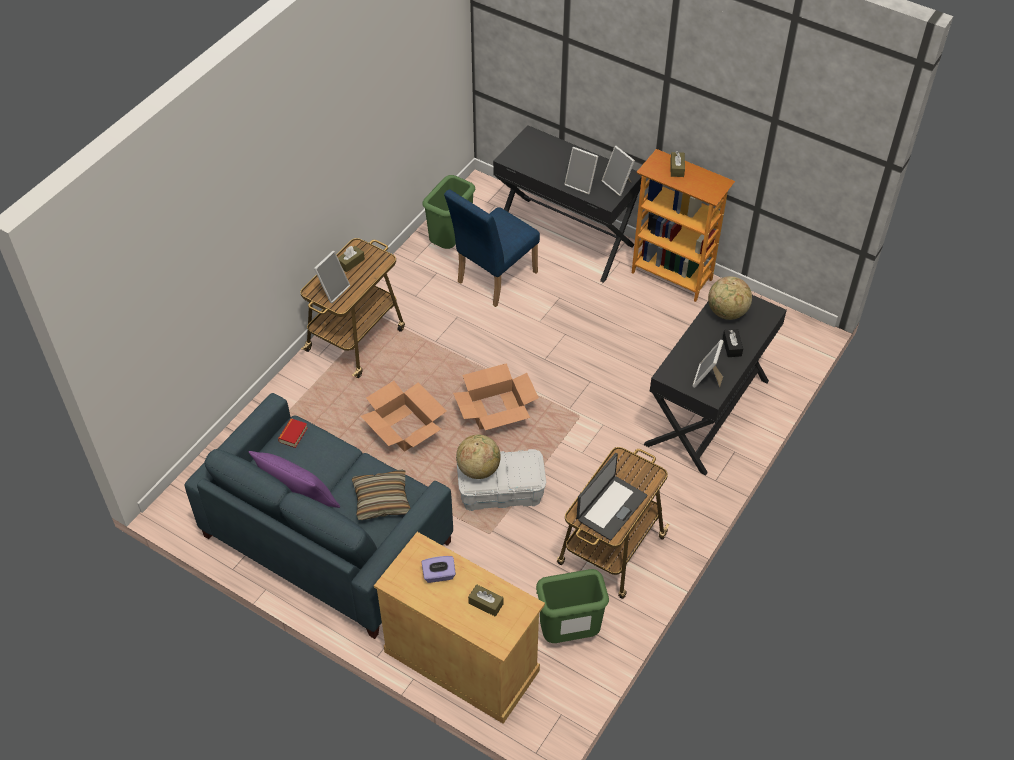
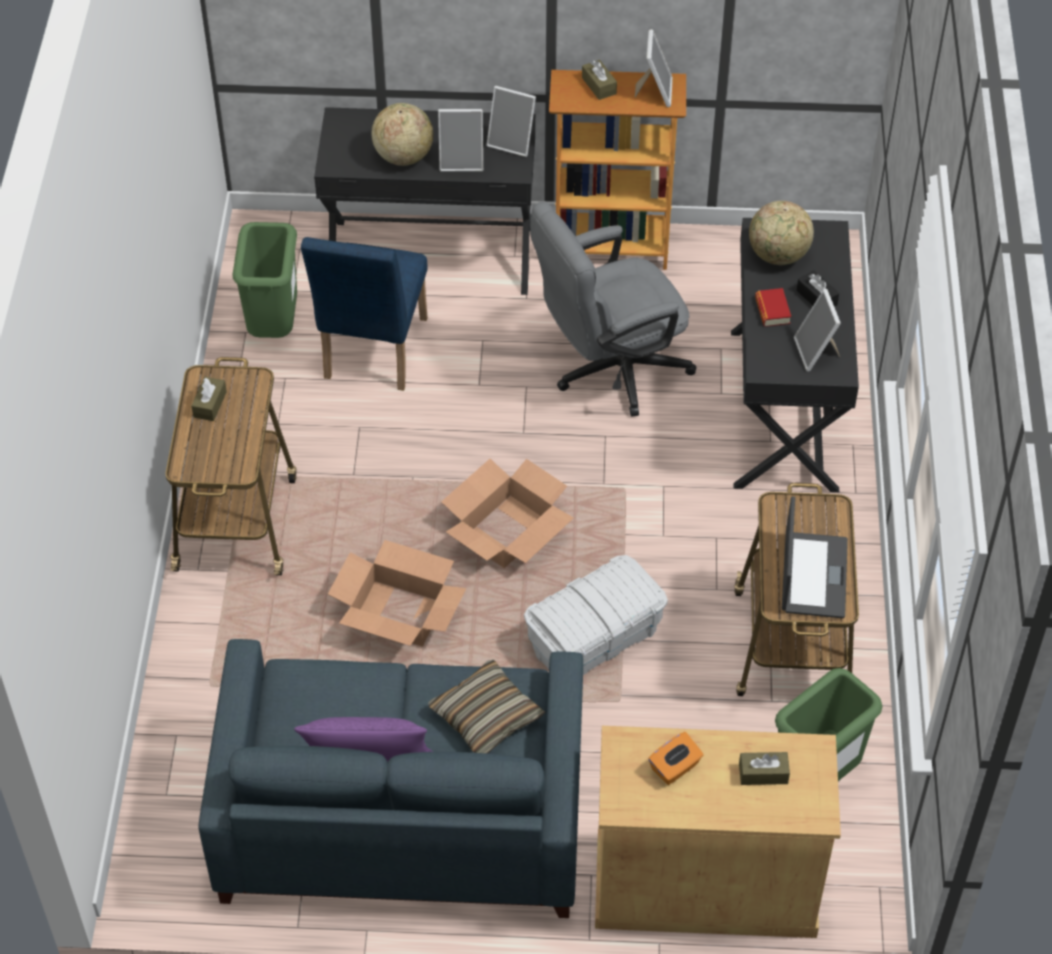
camera: 30 degrees left, 0 degrees up
book [278,418,308,448] -> book moved to [755,288,791,327]
picture frame [314,251,350,303] -> picture frame moved to [635,29,673,107]
purple tissue box [421,556,456,583] -> orange tissue box [648,732,704,785]
globe [456,434,501,479] -> globe moved to [371,103,433,166]
none -> grey office chair [530,202,696,417]

